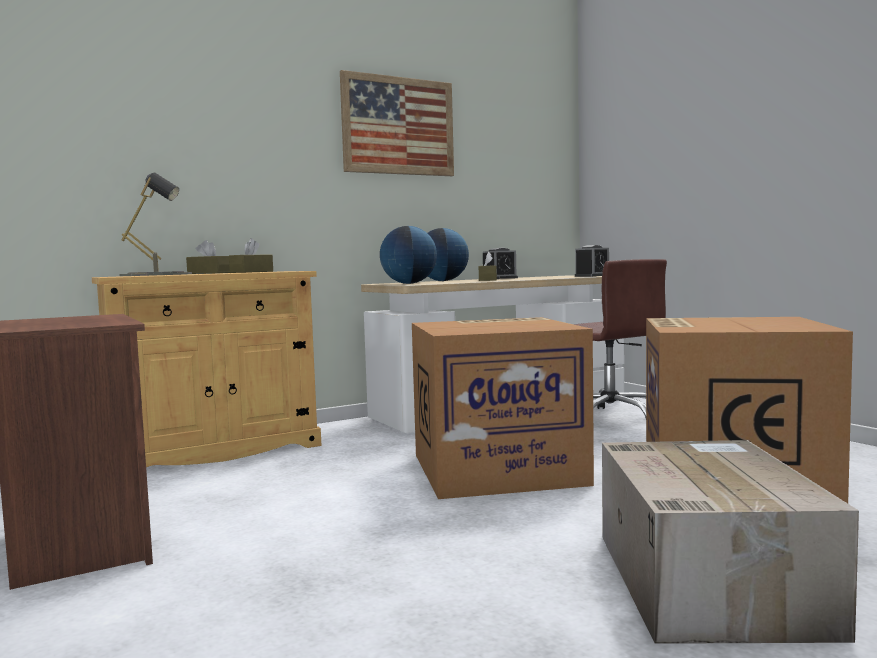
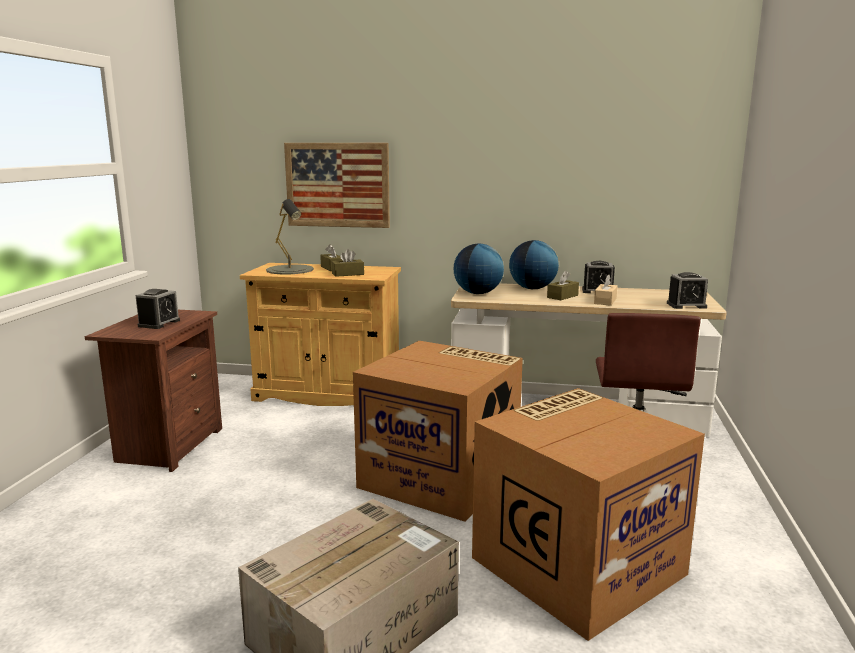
camera: 40 degrees right, 10 degrees up
picture [340,70,454,176] -> picture moved to [284,143,390,228]
none -> alarm clock [135,289,180,329]
none -> beige tissue box [594,274,617,306]

